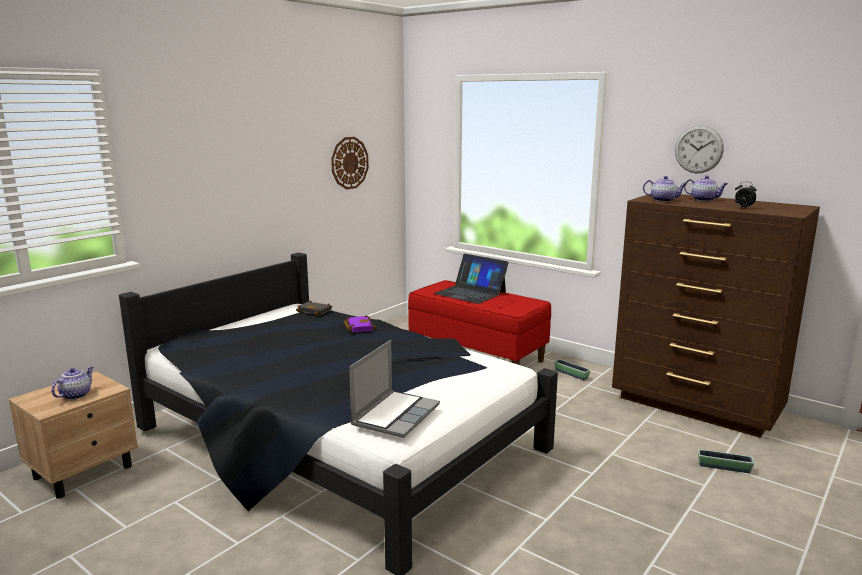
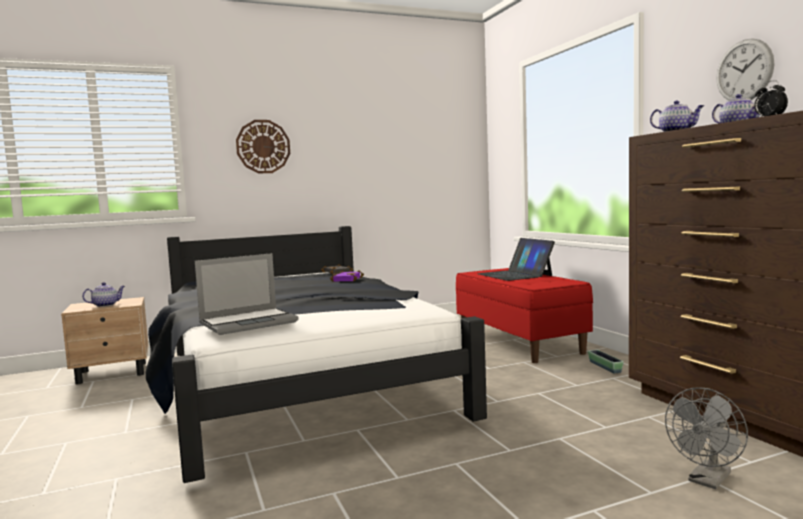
camera: 30 degrees right, 10 degrees down
wall clock [331,137,369,190] -> wall clock moved to [236,120,290,173]
planter [698,449,754,473] -> grey fan [665,387,748,489]

